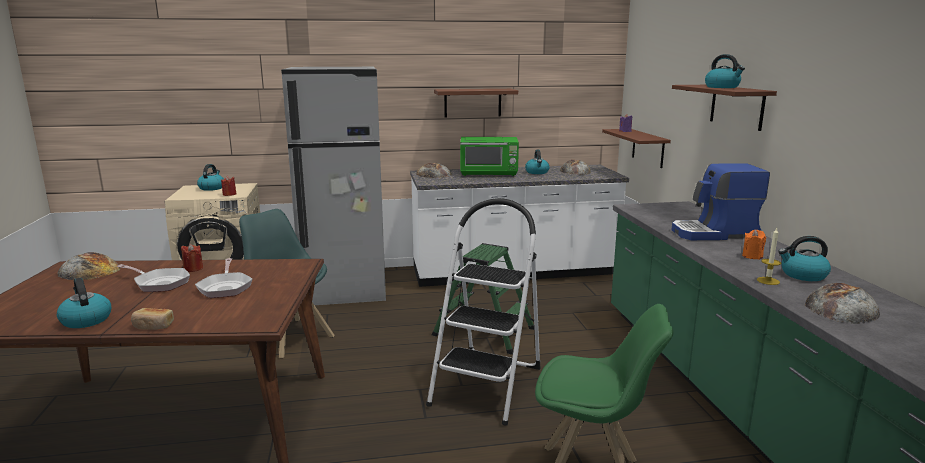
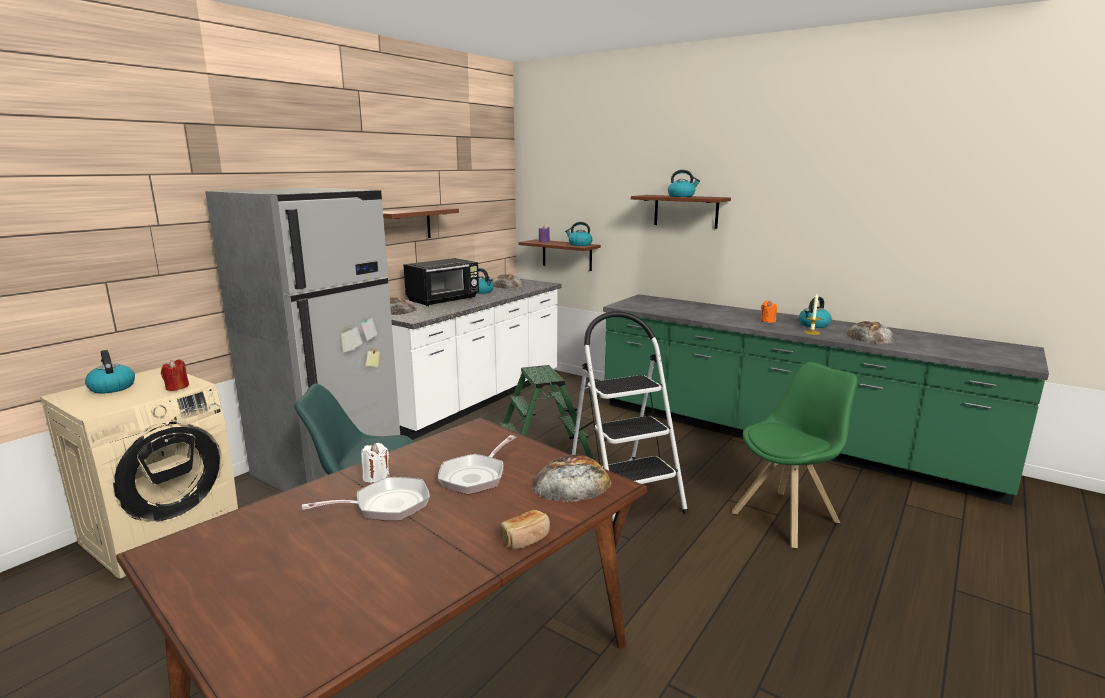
camera: 45 degrees left, 0 degrees up
kettle [57,278,111,328] -> kettle moved to [565,222,592,246]
bread [58,252,121,280] -> bread moved to [531,455,612,502]
red candle [181,244,203,272] -> white candle [361,443,389,483]
frying pan [195,258,253,298] -> frying pan turned 90 degrees clockwise [438,435,517,495]
green microwave [460,137,519,176] -> black microwave [403,258,479,306]
coffee machine [672,163,770,240] -> none

